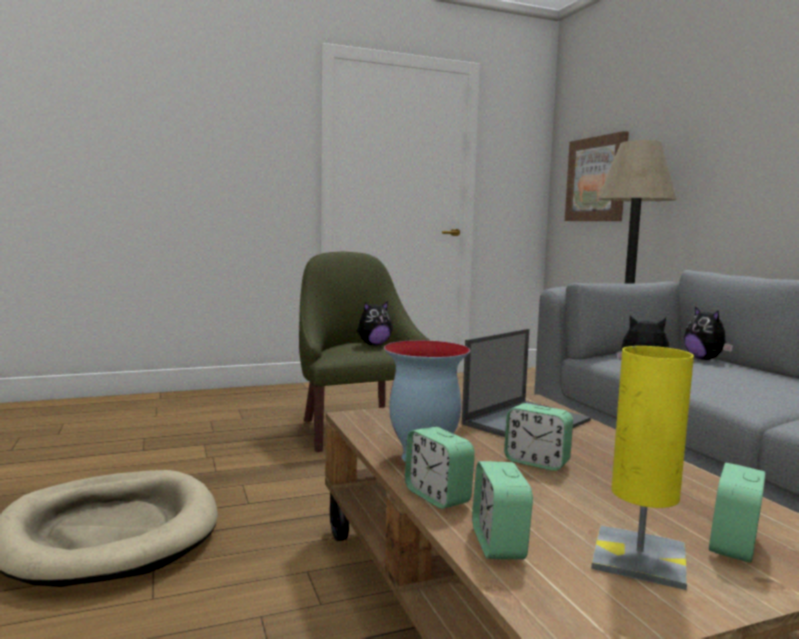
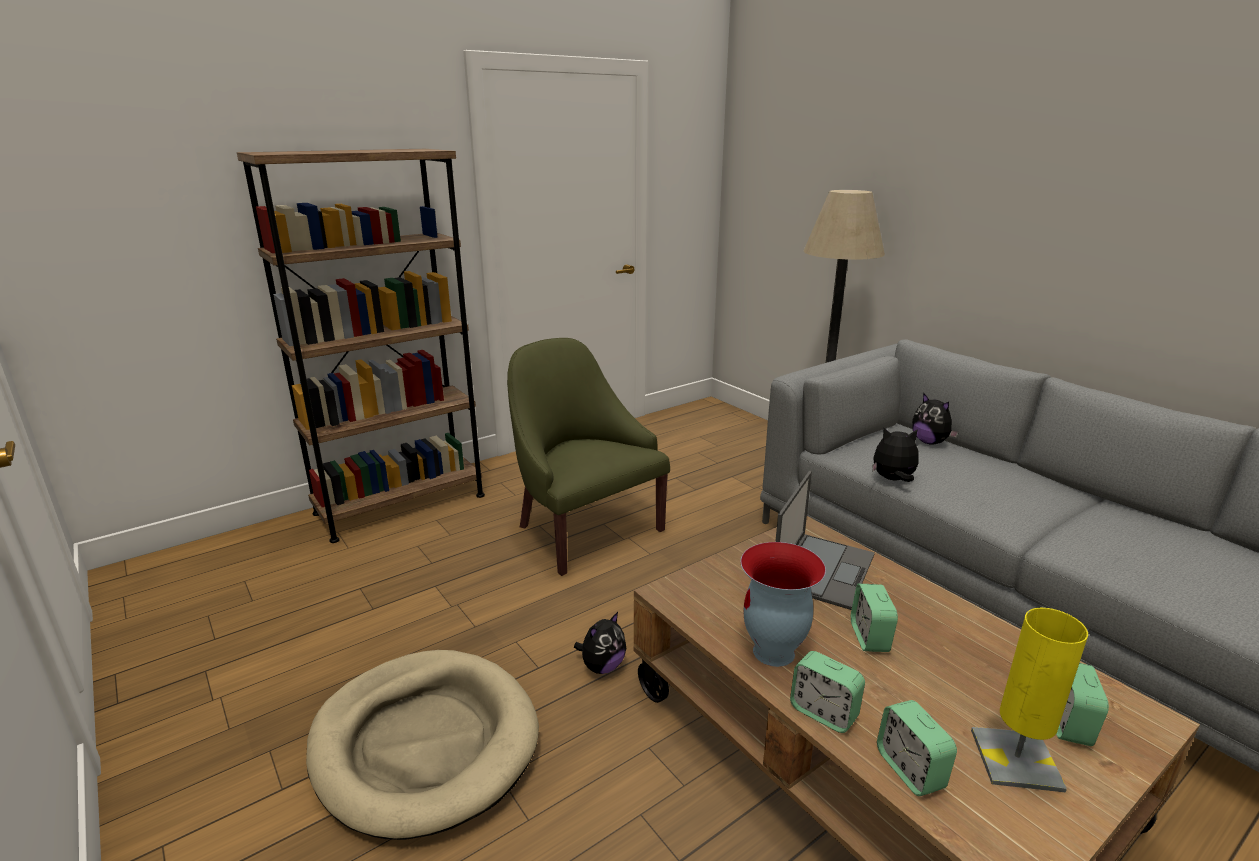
camera: 15 degrees left, 15 degrees up
plush toy [357,301,392,345] -> plush toy moved to [574,612,626,674]
alarm clock [504,403,573,471] -> alarm clock turned 75 degrees clockwise [851,584,898,652]
picture [565,131,629,221] -> none
none -> brown bookcase [237,149,485,543]

